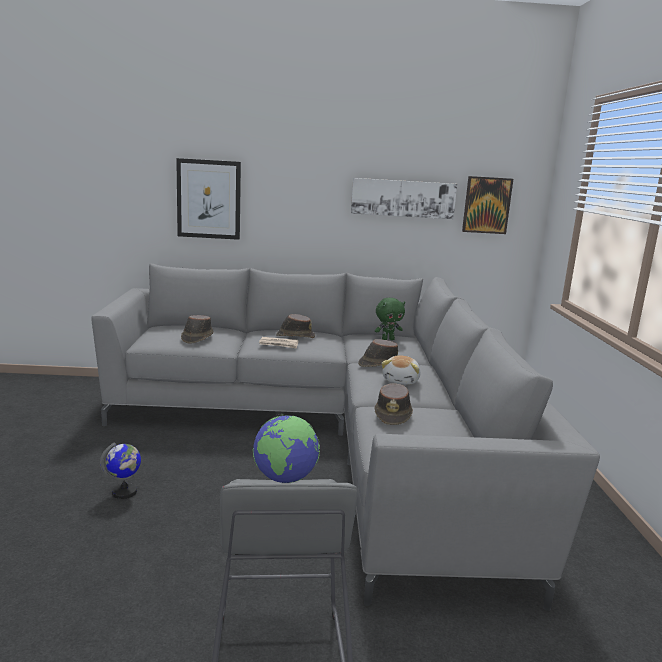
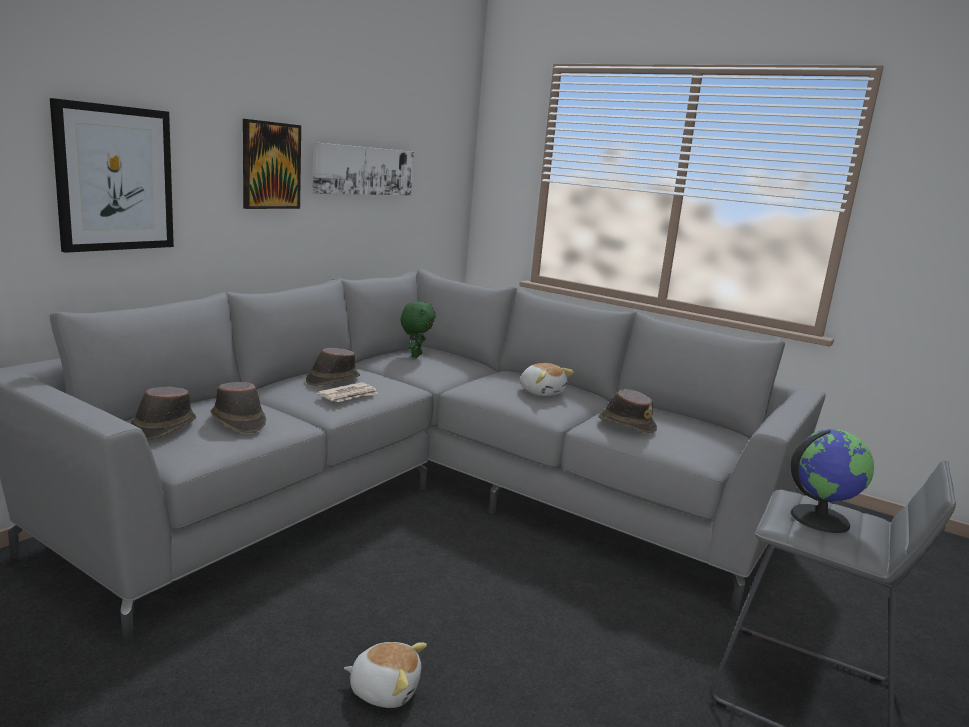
camera: 55 degrees left, 0 degrees up
globe [100,442,141,499] -> plush toy [344,642,427,708]
brown hat [358,339,398,367] -> brown hat moved to [130,387,196,441]
picture [462,176,513,234] -> picture moved to [243,119,301,209]

